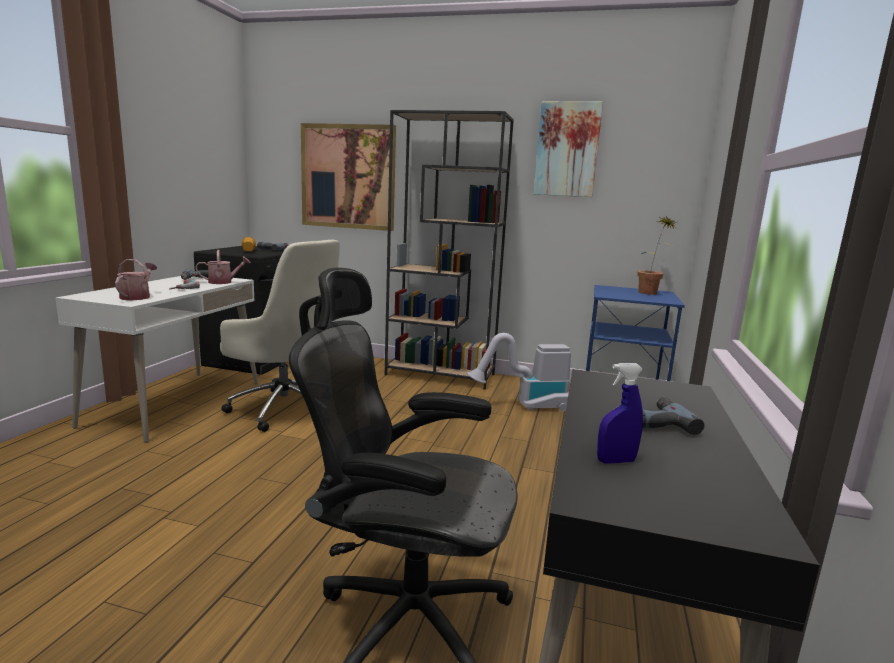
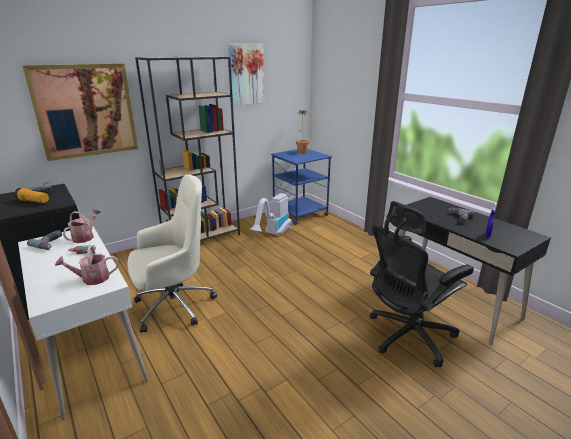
camera: 50 degrees left, 10 degrees up
watering can [115,259,157,300] -> watering can turned 60 degrees counterclockwise [55,246,119,285]

